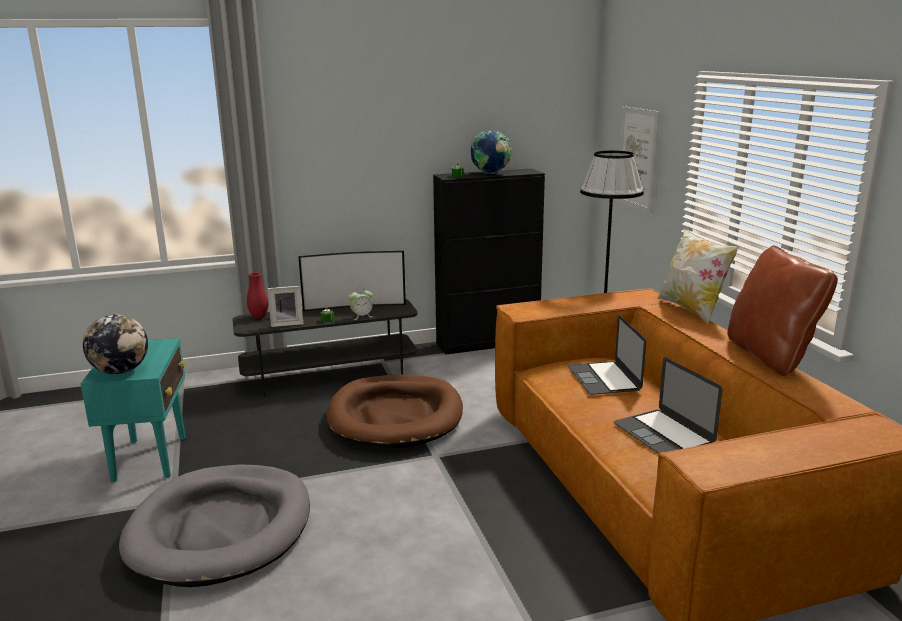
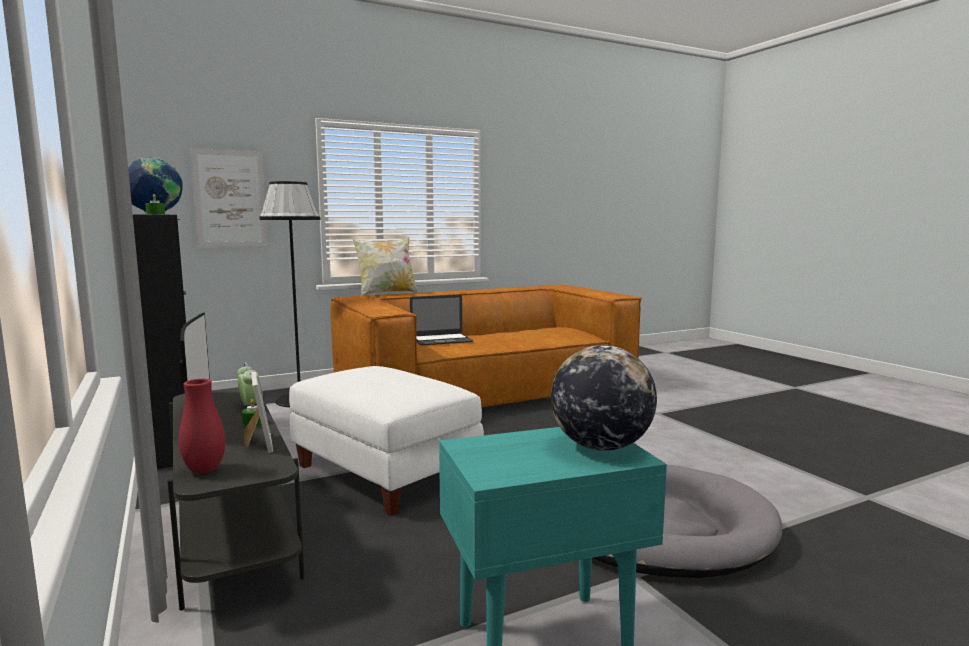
camera: 100 degrees left, 10 degrees down
brown dog bed [326,375,463,448] -> white ottoman [289,366,484,516]
laptop [614,357,723,454] -> none
brown pillow [727,246,838,376] -> none

